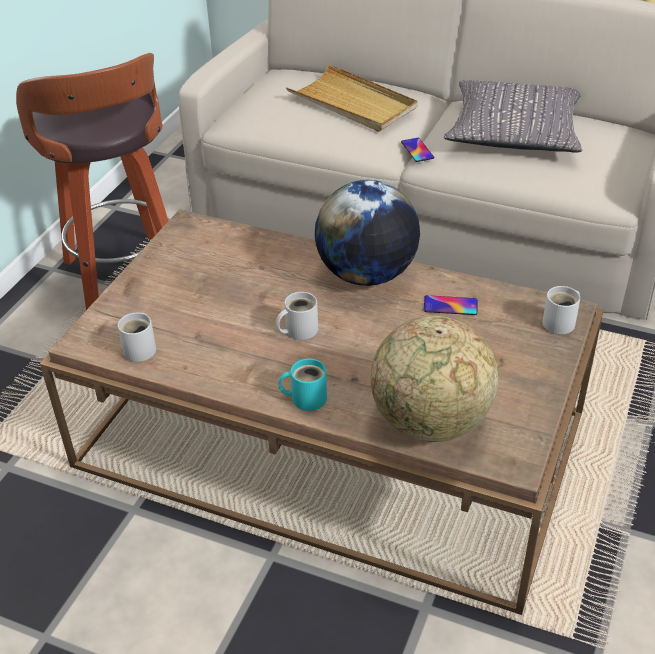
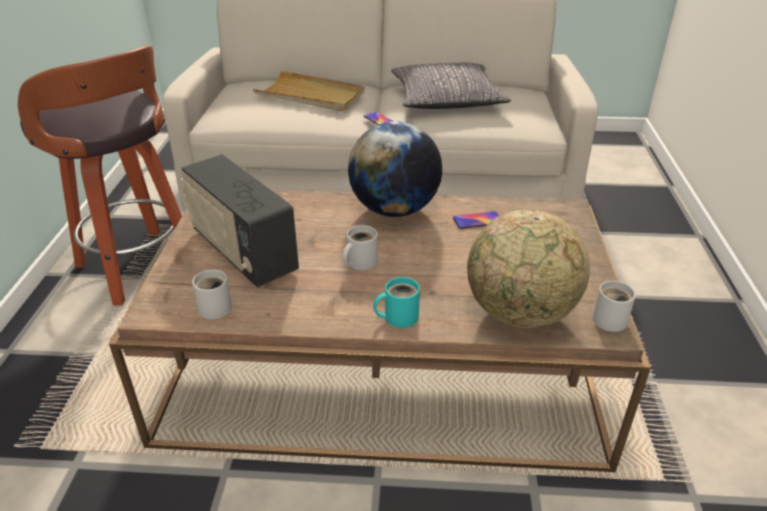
camera: 20 degrees left, 5 degrees down
white mug [542,286,580,334] -> white mug moved to [592,281,636,332]
none -> radio [181,154,299,287]

